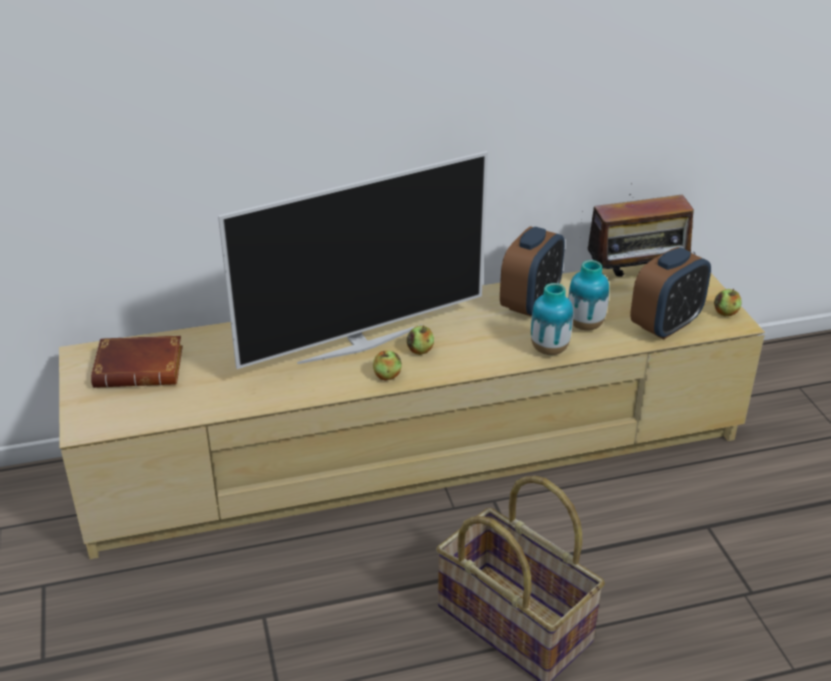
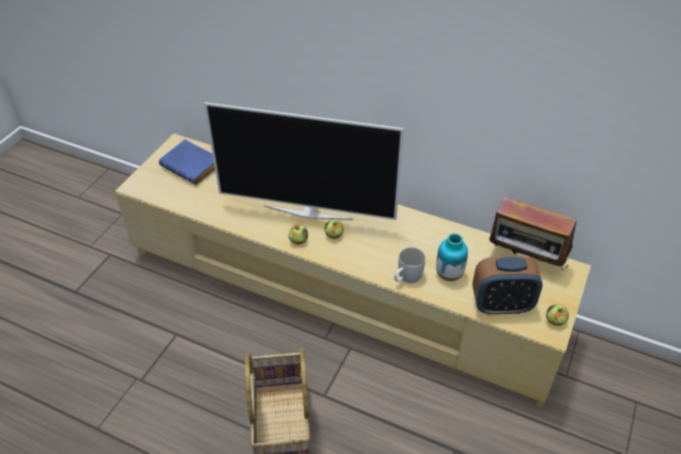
camera: 40 degrees right, 10 degrees up
brown book [91,336,183,388] -> blue book [159,140,215,185]
alarm clock [500,226,565,317] -> none
vase [531,283,573,355] -> white mug [394,247,426,283]

